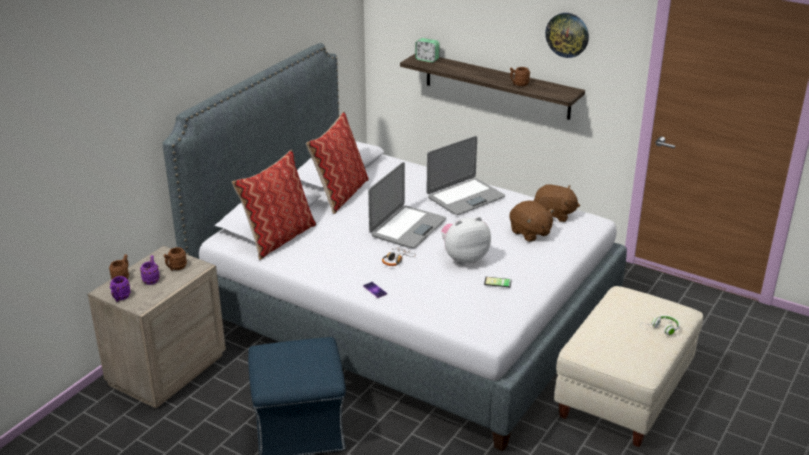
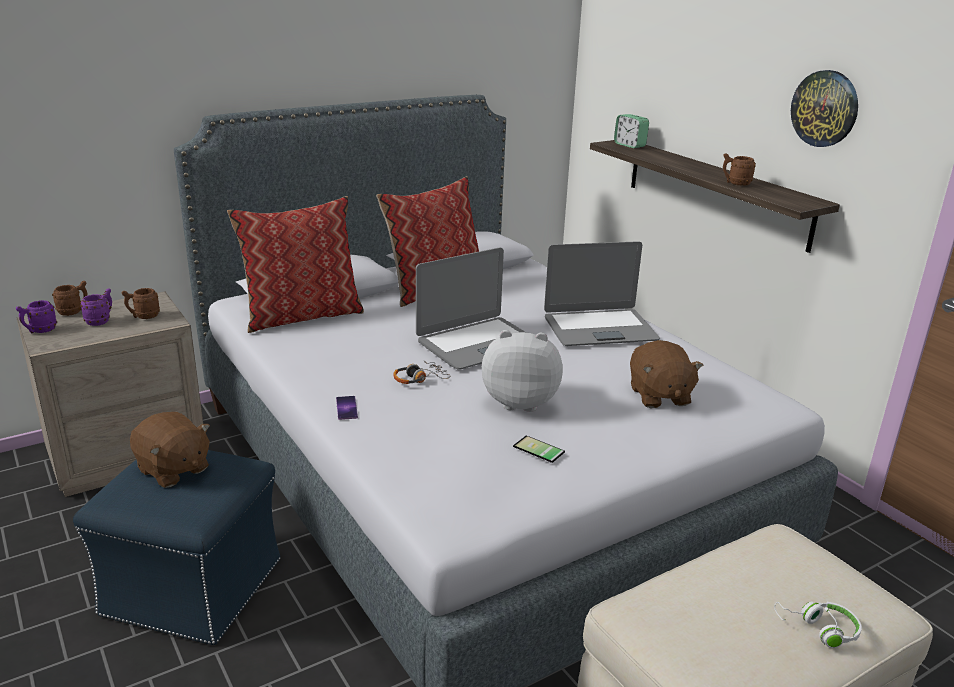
camera: 25 degrees right, 5 degrees down
brown plush toy [533,184,580,222] -> brown plush toy moved to [130,412,210,488]

